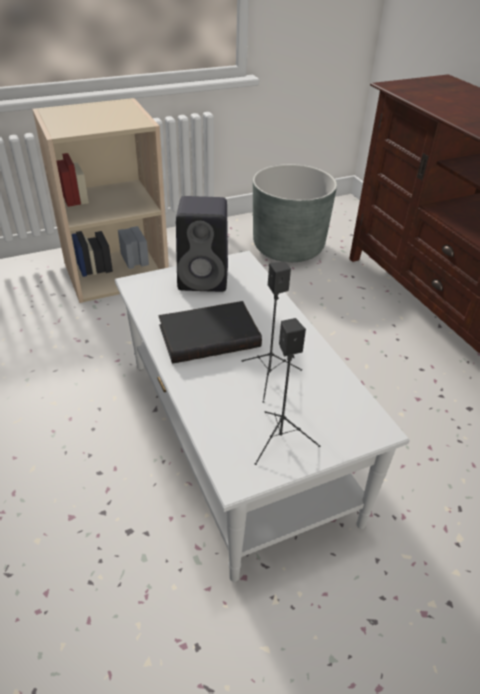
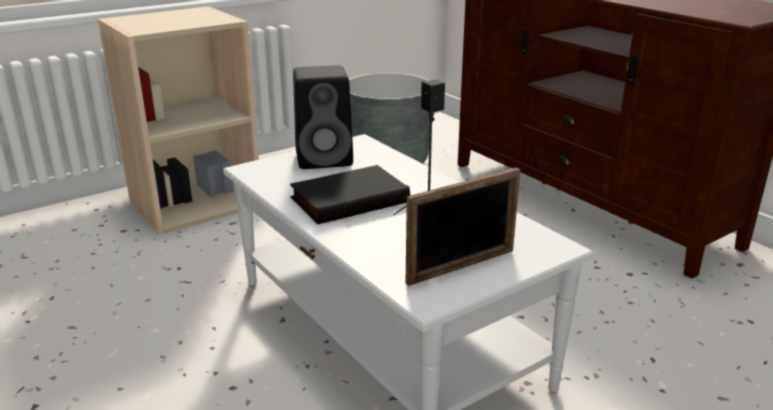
camera: 10 degrees left, 15 degrees down
black speaker [255,318,320,465] -> picture frame [406,168,520,286]

